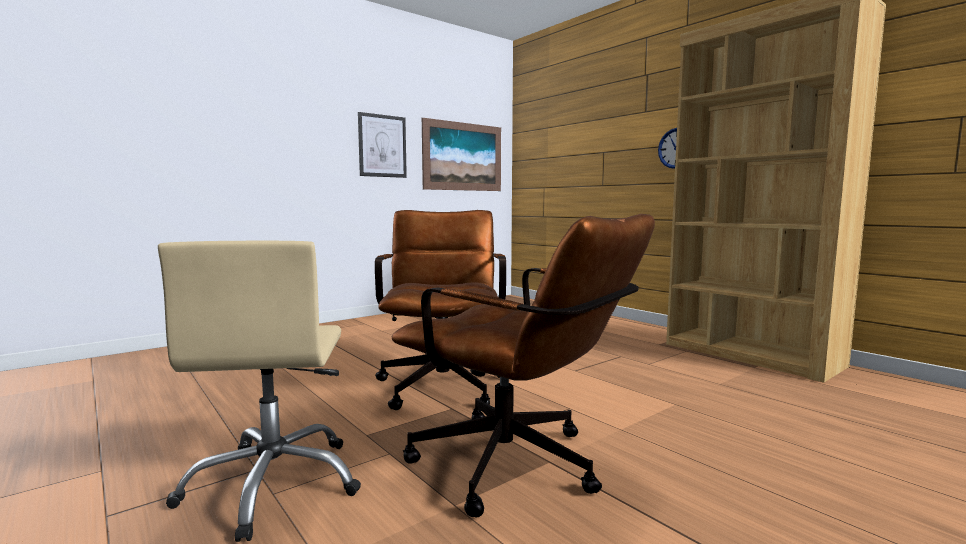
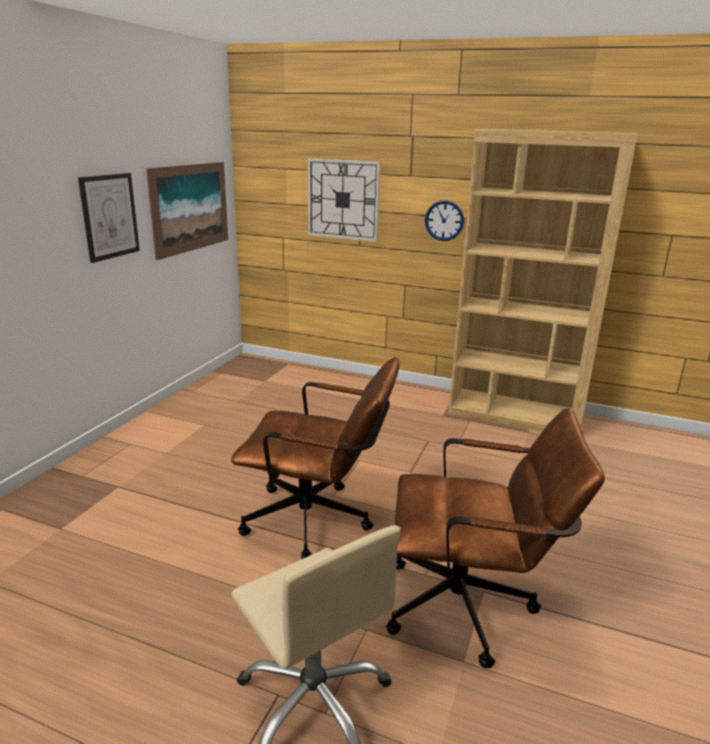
camera: 30 degrees left, 15 degrees up
brown office chair [375,210,506,410] -> brown office chair turned 135 degrees clockwise [231,357,400,559]
none -> wall clock [308,158,380,242]

